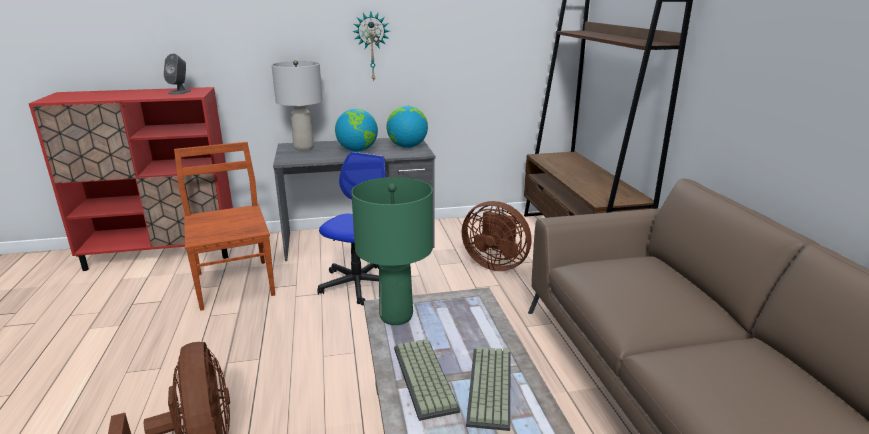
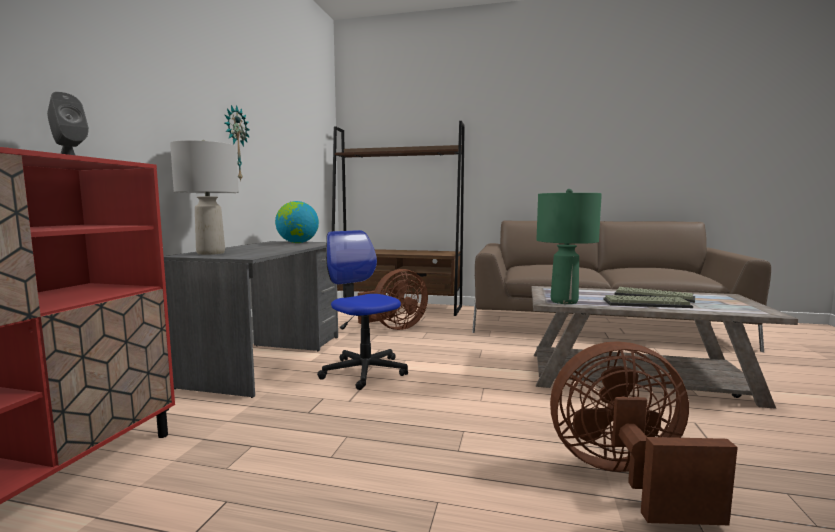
camera: 65 degrees left, 15 degrees down
brown chair [174,142,275,311] -> none
globe [335,109,378,152] -> none

